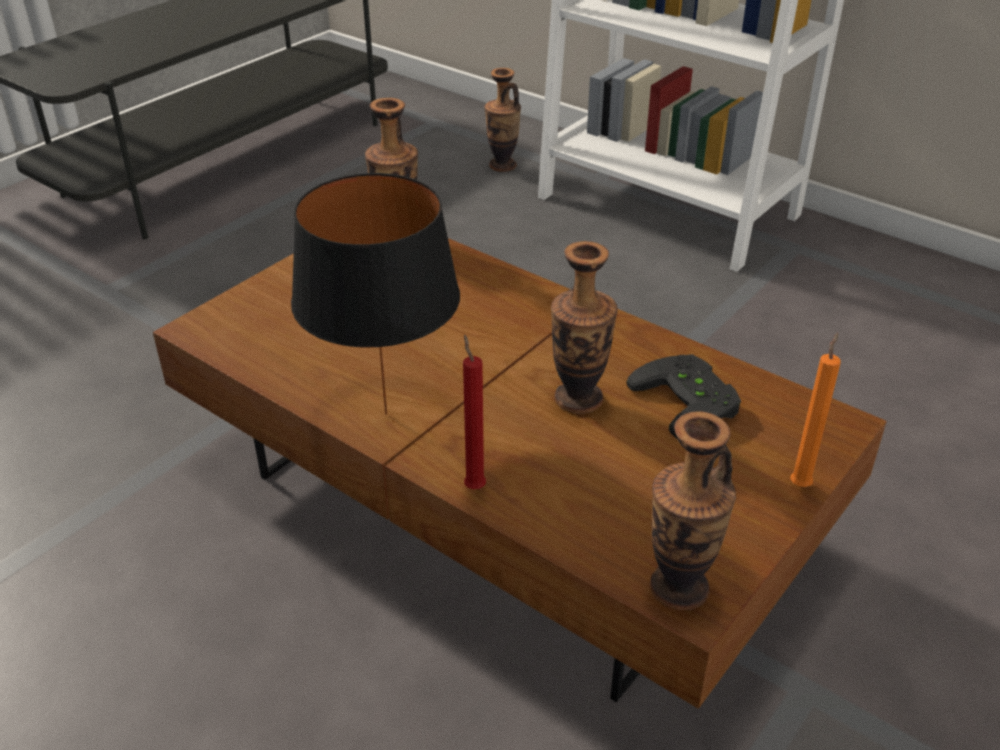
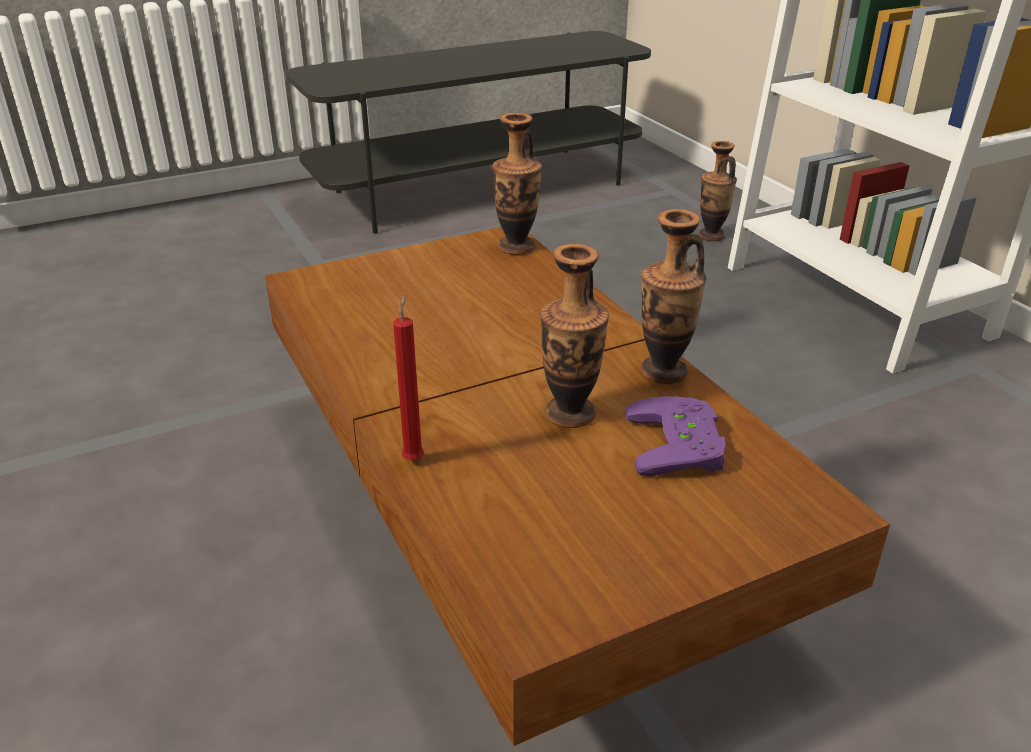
camera: 25 degrees right, 5 degrees down
black table lamp [291,173,460,415] -> none
black game controller [626,354,741,438] -> purple game controller [625,396,726,476]
vase [650,411,736,611] -> vase moved to [641,209,706,384]
orange candle [791,332,841,487] -> none

